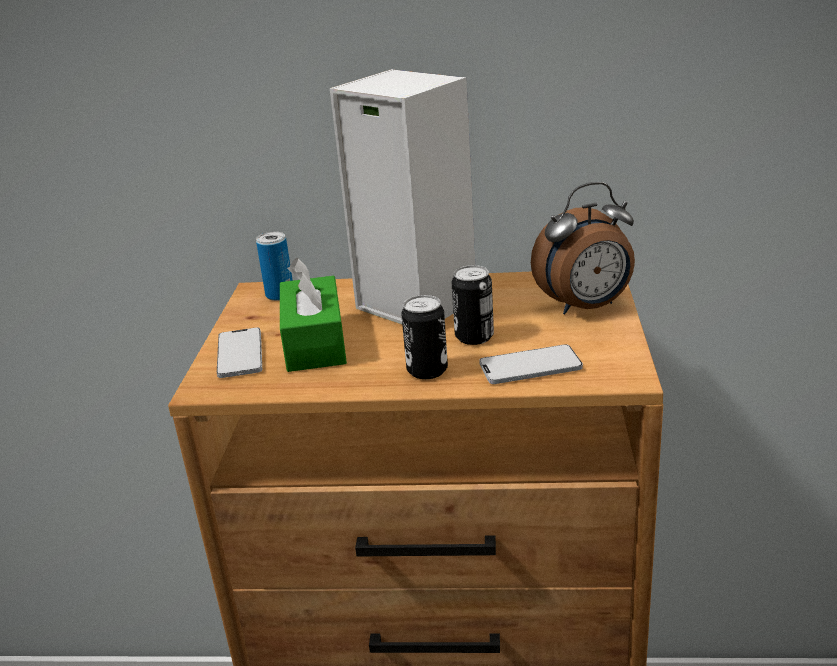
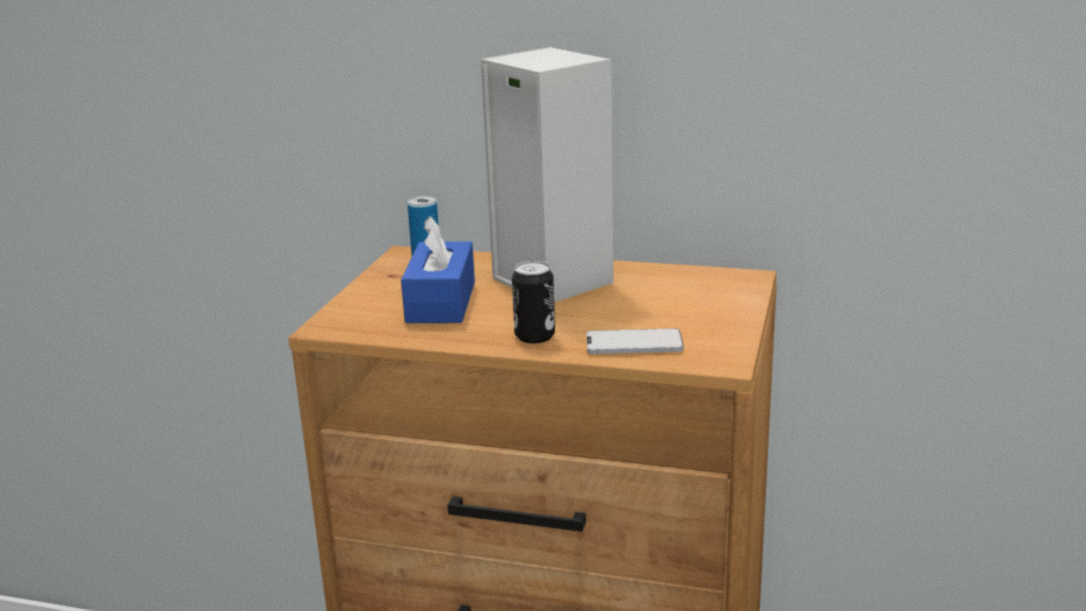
camera: 10 degrees right, 5 degrees down
phone [217,327,262,378] -> none
green tissue box [280,258,347,372] -> blue tissue box [401,216,475,323]
can [451,265,494,345] -> none
alarm clock [531,182,635,315] -> none

